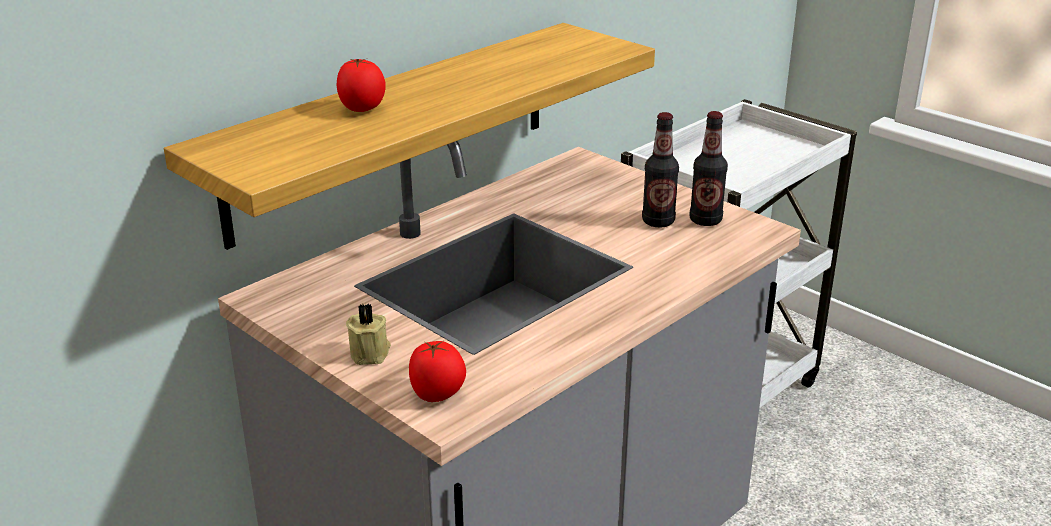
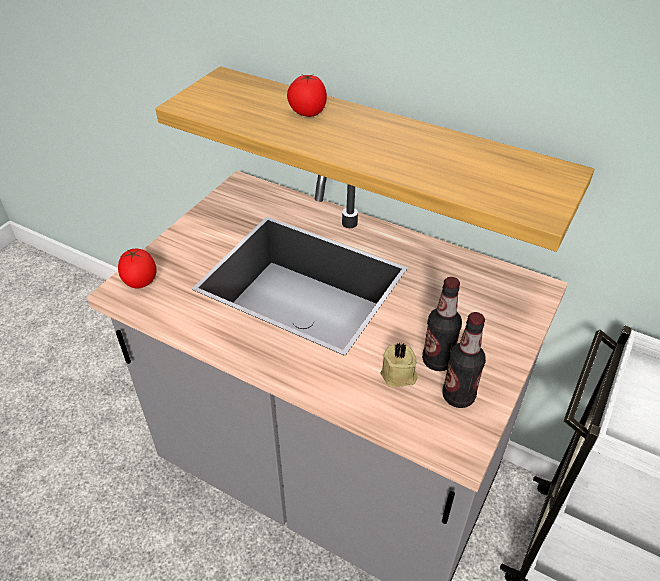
camera: 75 degrees right, 15 degrees up
beige candle [346,303,391,365] -> beige candle moved to [381,343,418,387]

